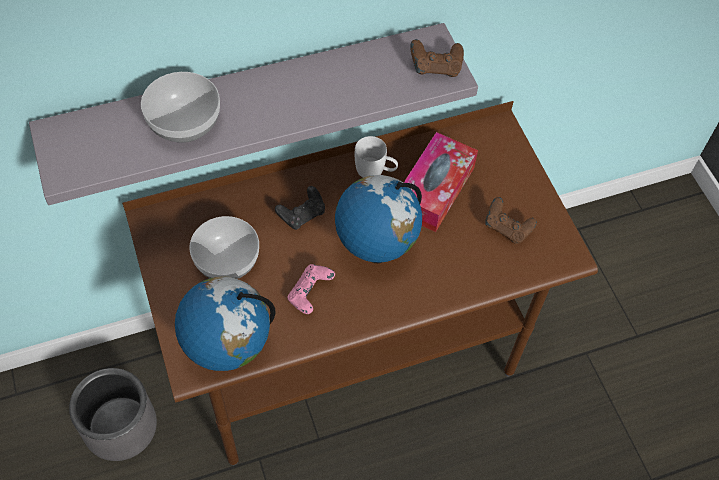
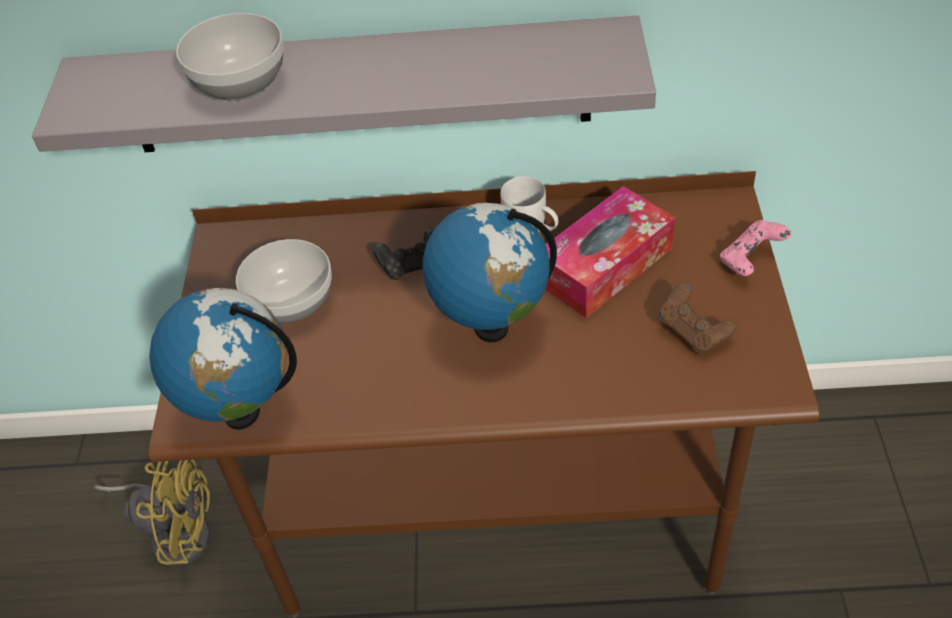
camera: 25 degrees right, 10 degrees down
grey planter [69,368,157,461] -> yellow fan [94,460,210,567]
pink game controller [288,264,335,314] -> pink game controller moved to [720,220,792,276]
brown game controller [410,39,464,77] -> none

